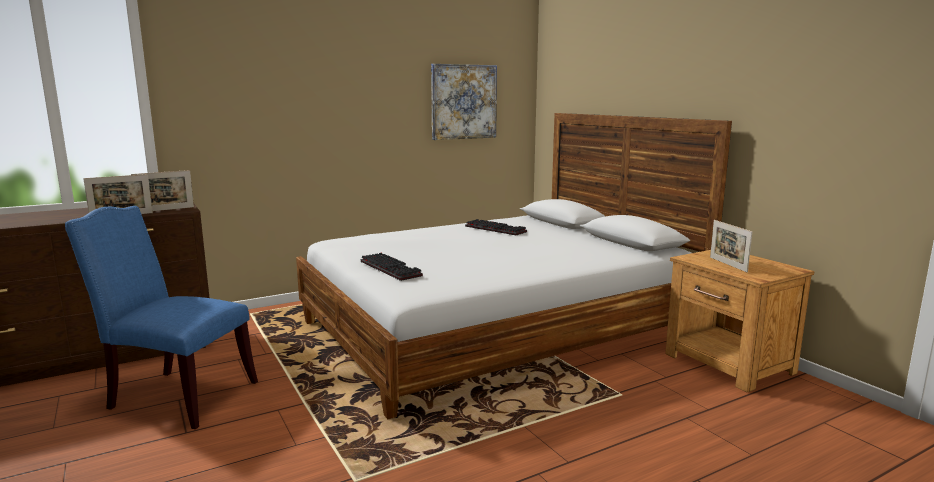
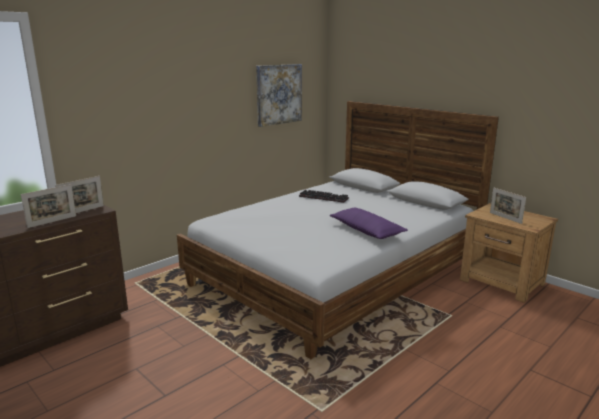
camera: 15 degrees left, 5 degrees up
blue chair [65,206,258,429] -> none
keyboard [361,253,423,281] -> none
none -> purple pillow [330,207,408,239]

